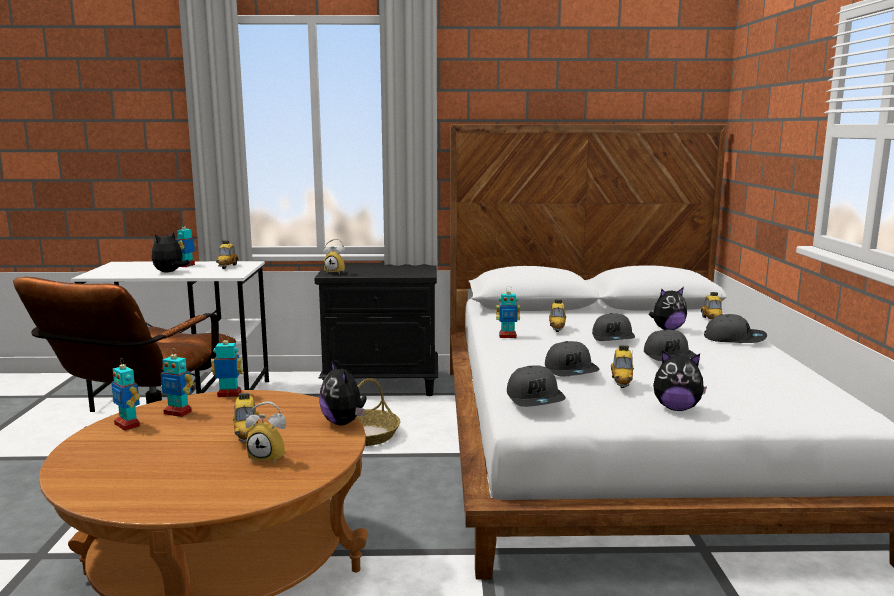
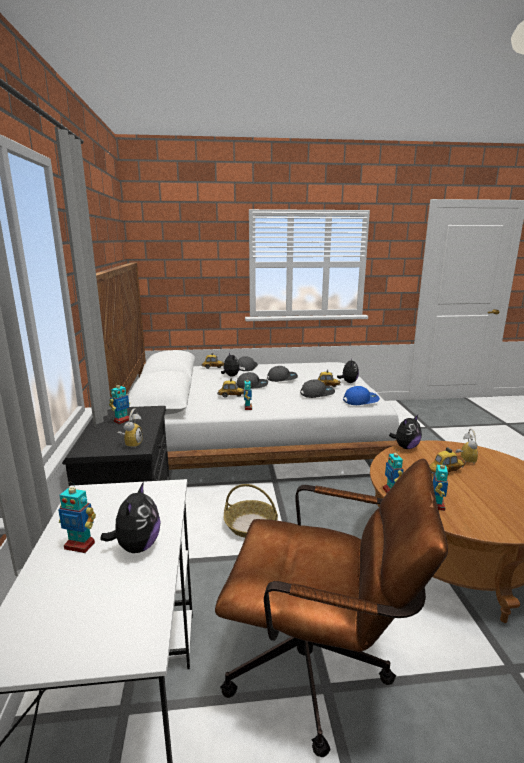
camera: 95 degrees left, 5 degrees up
toy robot [111,359,140,431] -> toy robot moved to [109,381,130,424]
plush toy [152,231,190,272] -> plush toy turned 105 degrees counterclockwise [100,482,161,553]
toy car [216,241,239,269] -> none
grey cap [507,365,566,407] -> blue cap [343,386,380,405]

